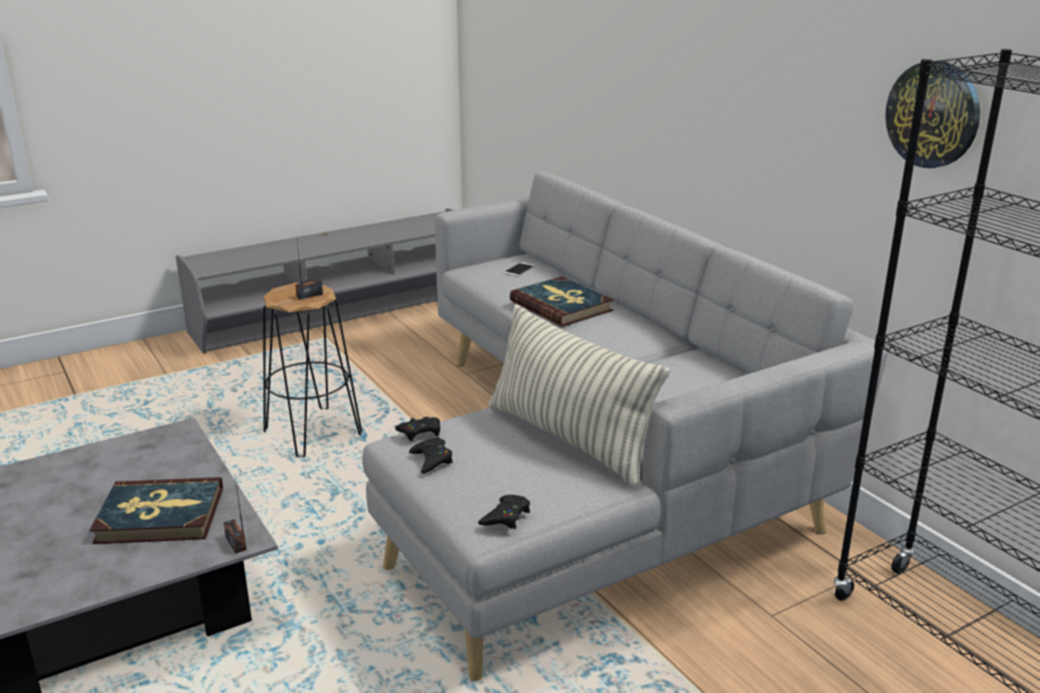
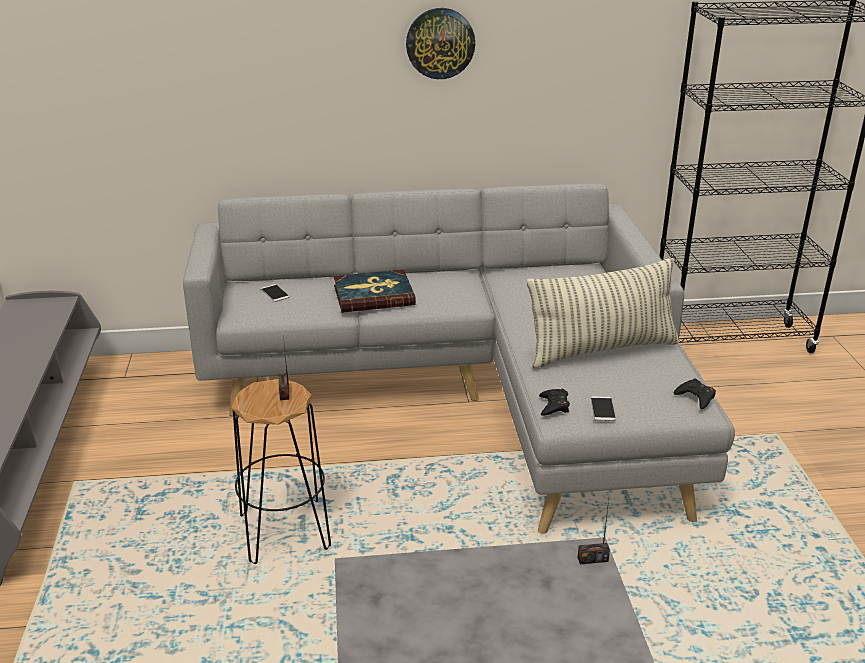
camera: 65 degrees left, 5 degrees up
book [90,477,223,544] -> none
black game controller [409,437,453,474] -> phone [591,396,616,421]
wall clock [885,62,980,168] -> wall clock moved to [406,8,475,79]

